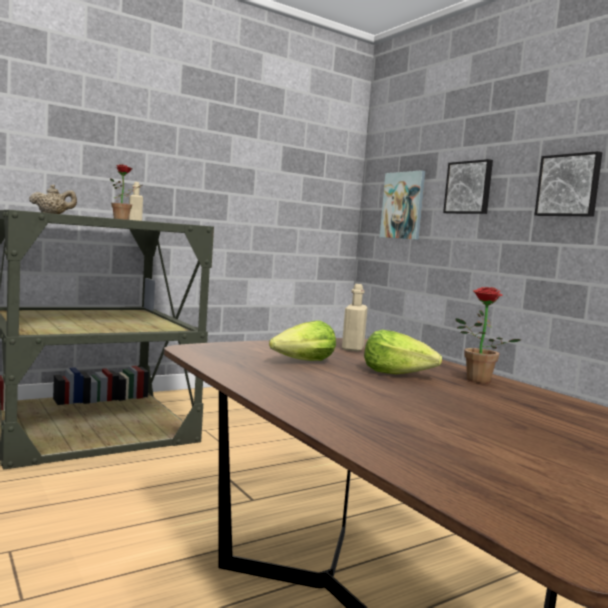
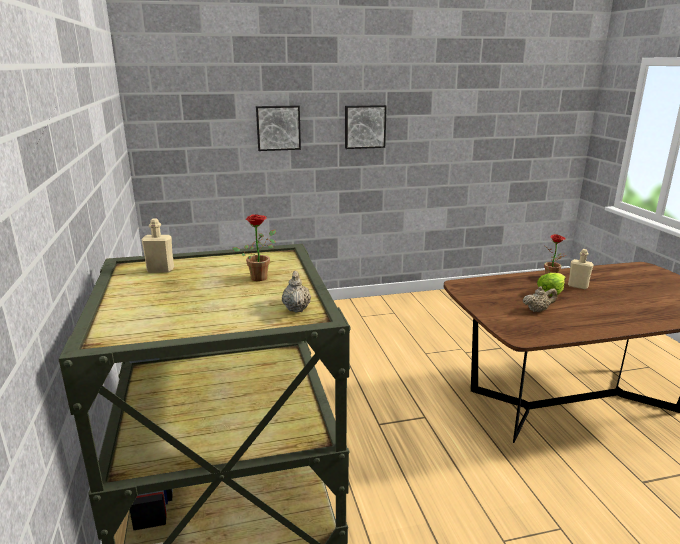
camera: 70 degrees left, 15 degrees up
lettuce [269,320,336,361] -> beige teapot [523,286,557,312]
beige bottle [342,284,368,352] -> beige bottle moved to [568,249,594,289]
picture [380,170,425,240] -> none

